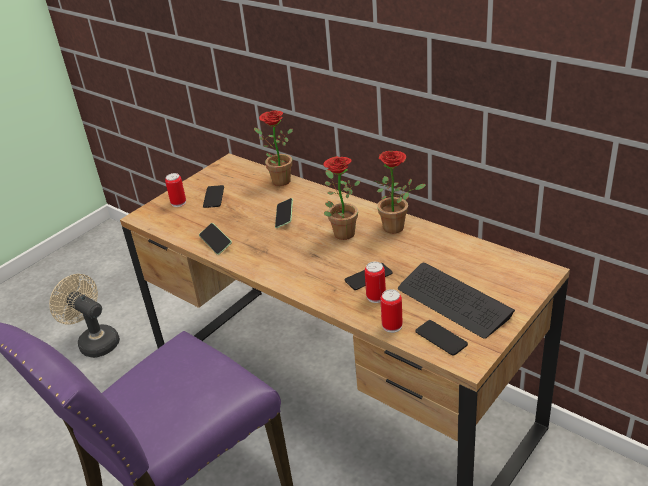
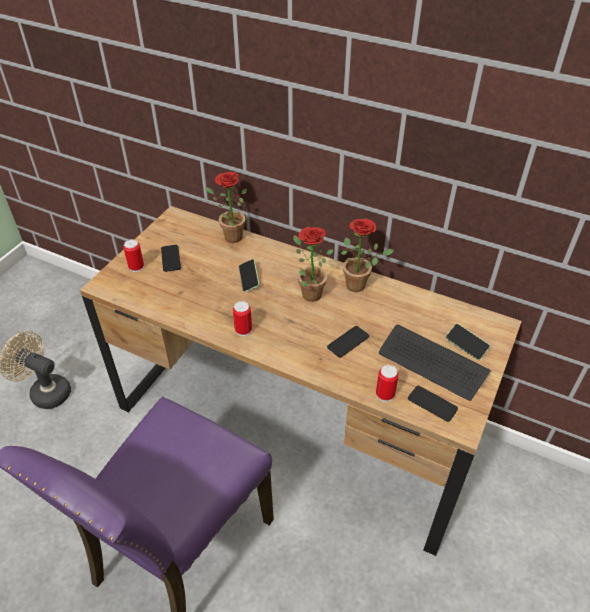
camera: 15 degrees left, 10 degrees up
phone [199,223,232,255] -> phone moved to [446,324,490,360]
can [365,262,386,303] -> can moved to [233,301,252,336]

